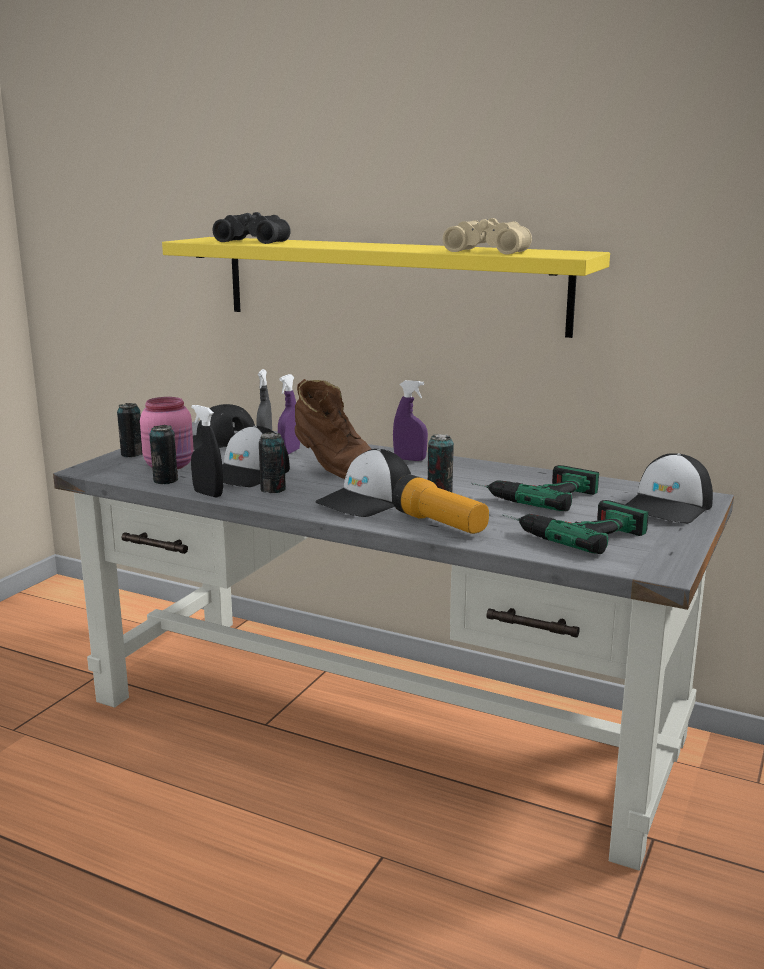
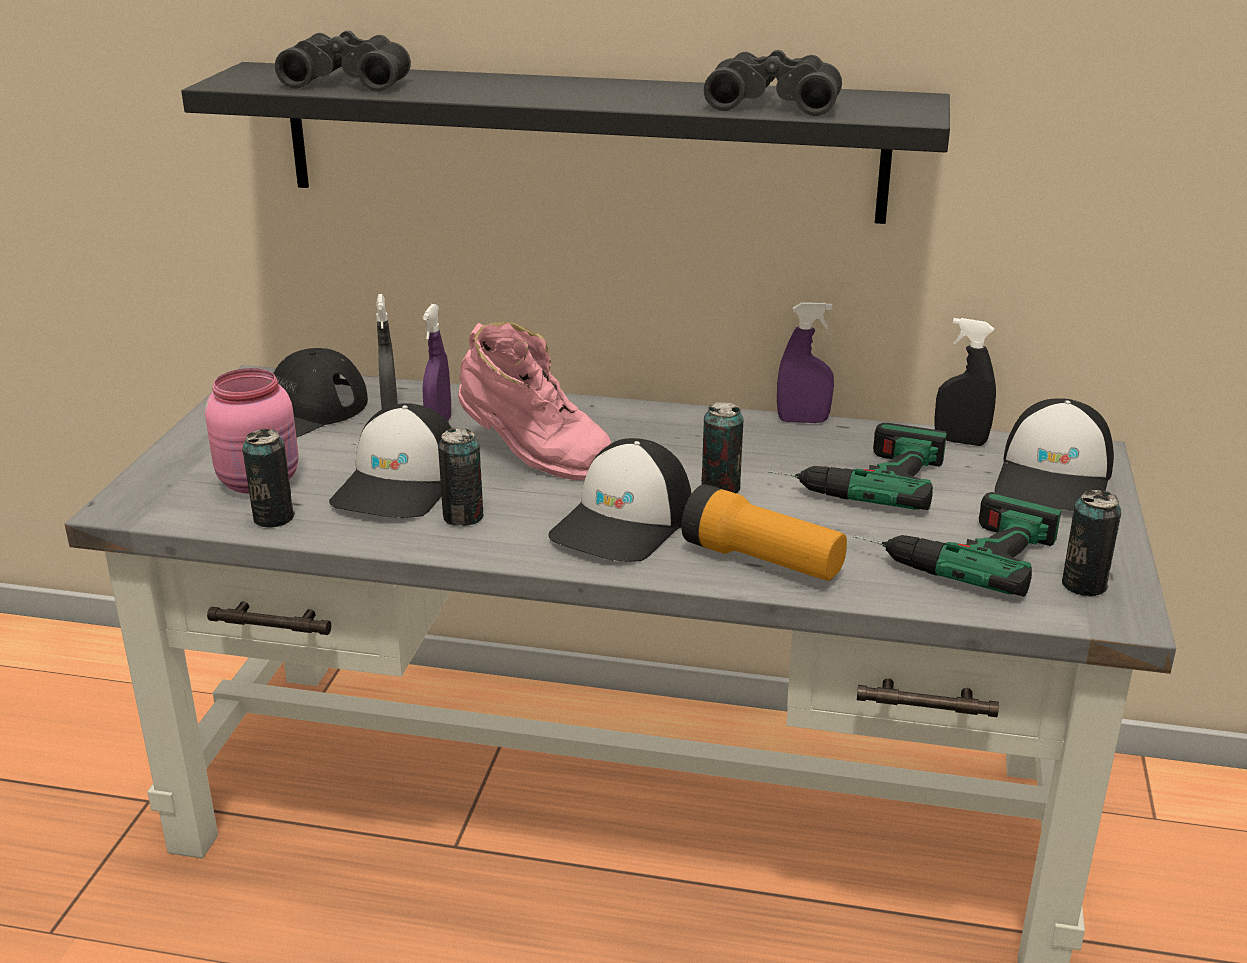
camera: 15 degrees left, 10 degrees up
can [117,403,142,457] -> can moved to [1062,490,1121,597]
yellow shelf [162,237,610,338] -> black shelf [181,62,950,224]
black spray bottle [191,405,223,497] -> black spray bottle moved to [934,318,996,446]
brown boot [295,379,371,479] -> pink boot [458,322,612,480]
purple spray bottle [393,380,428,461] -> purple spray bottle moved to [777,303,834,423]
beige binoculars [443,218,532,255] -> black binoculars [703,50,842,116]

